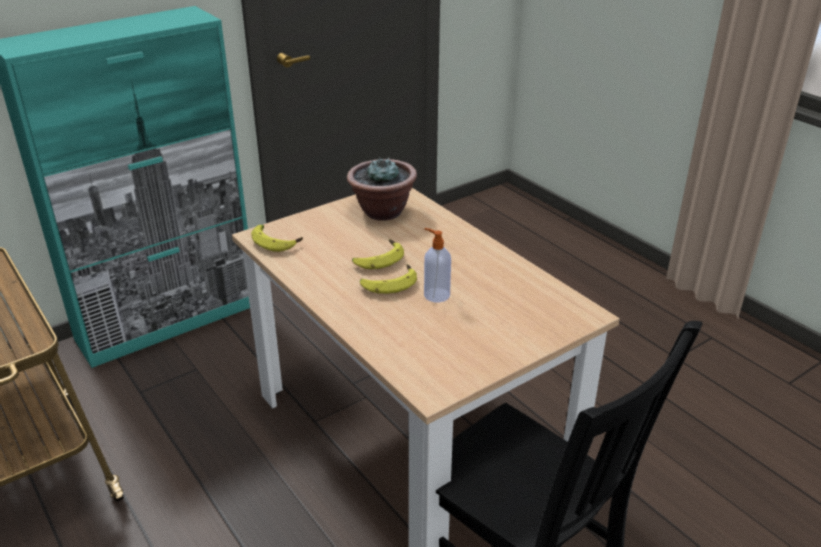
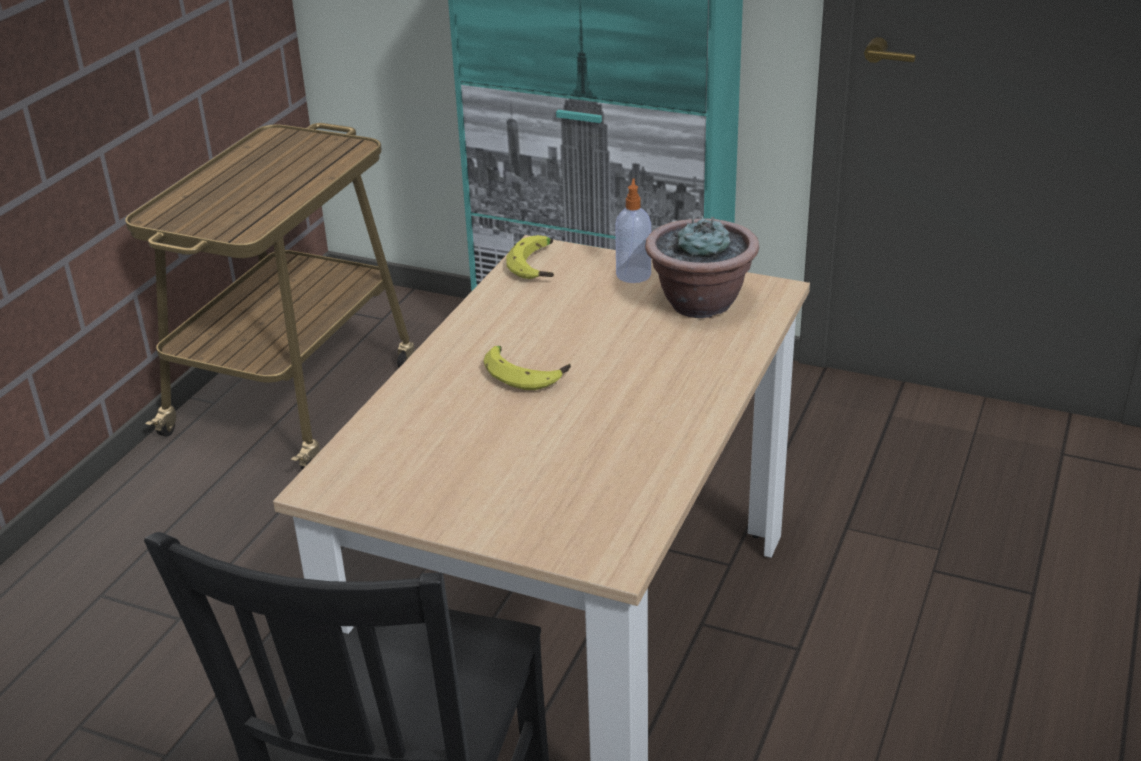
camera: 60 degrees right, 0 degrees up
banana [352,239,404,269] -> none
soap dispenser [424,228,451,302] -> soap dispenser moved to [615,178,651,283]

